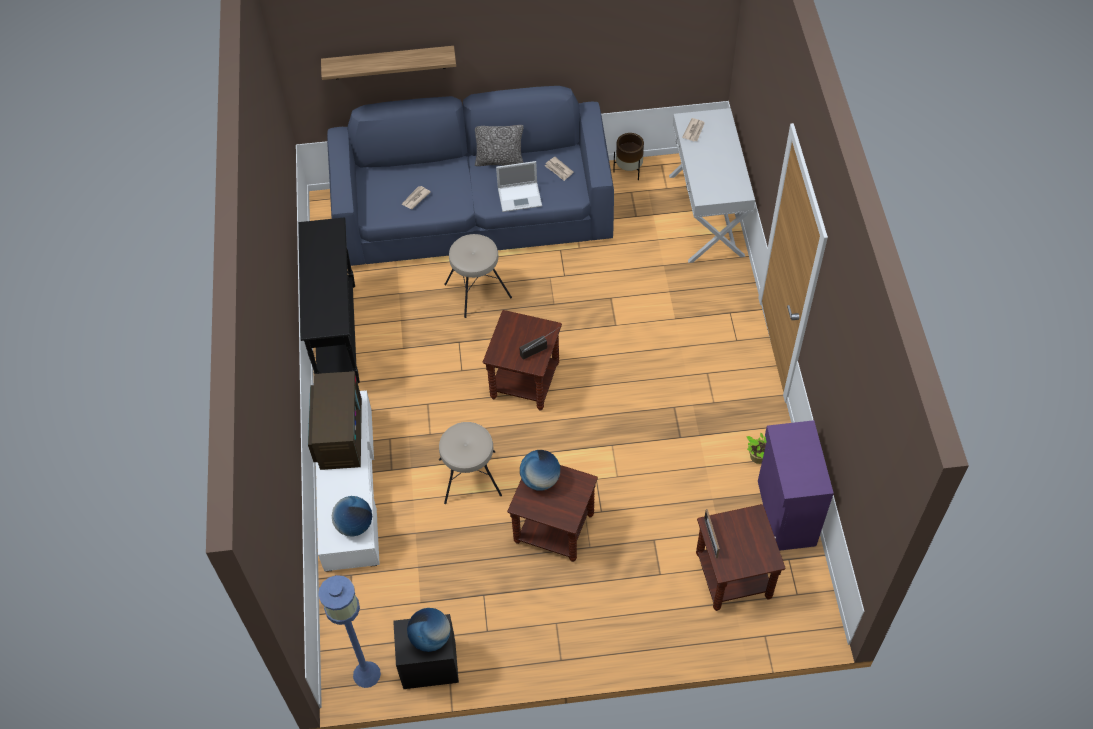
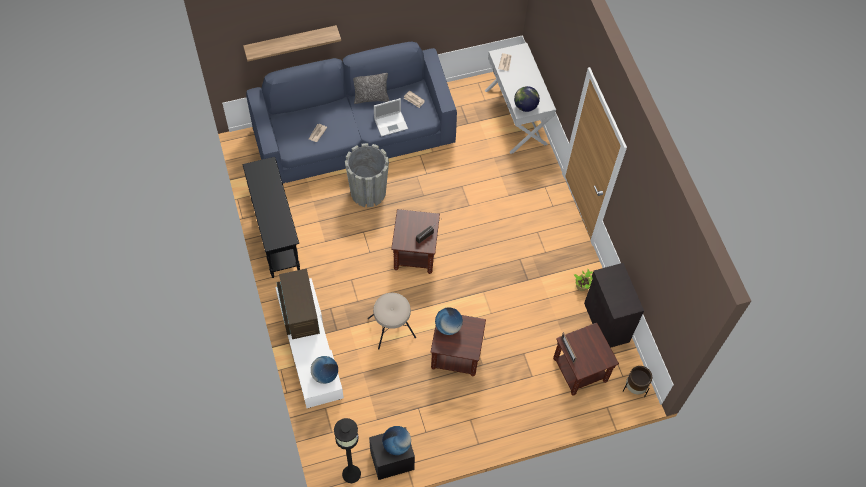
camera: 15 degrees left, 5 degrees up
blue floor lamp [318,575,381,688] -> black floor lamp [334,418,361,483]
beige stool [444,234,512,318] -> grey planter [345,143,389,207]
brown planter [613,133,644,180] -> brown planter moved to [623,366,652,397]
purple cabinet [758,420,834,551] -> black cabinet [584,263,644,348]
none -> globe [514,86,540,112]

